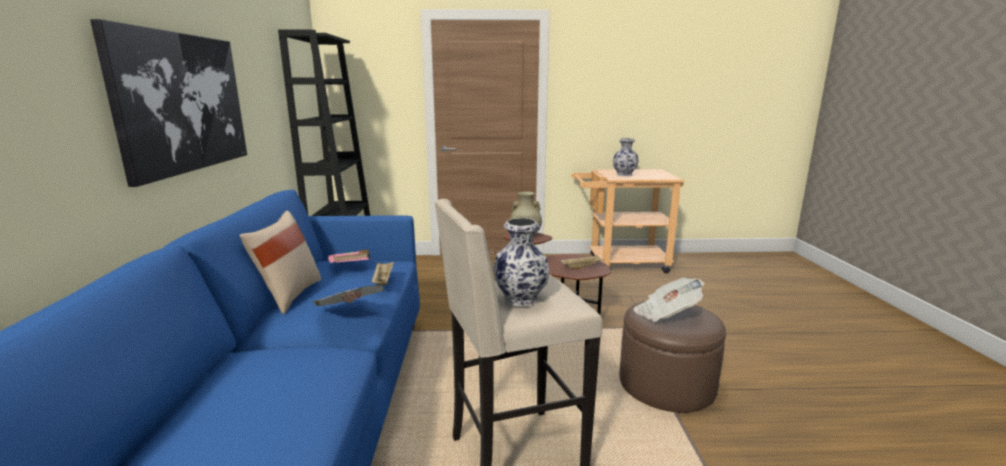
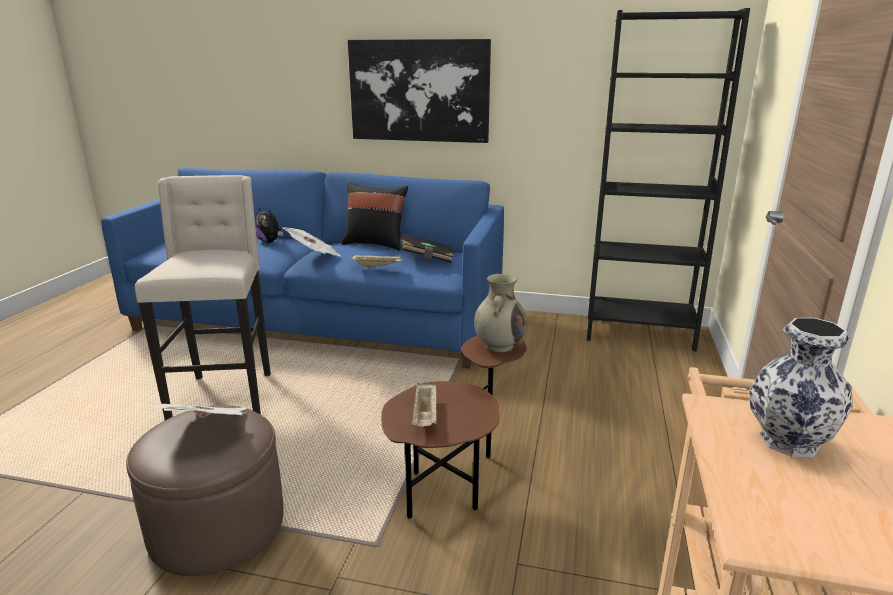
camera: 105 degrees right, 5 degrees up
beige pillow [240,211,321,314] -> black pillow [342,182,408,250]
pink book [328,249,370,263] -> black book [401,234,454,263]
vase [493,218,550,307] -> none
none -> plush toy [255,208,283,243]

